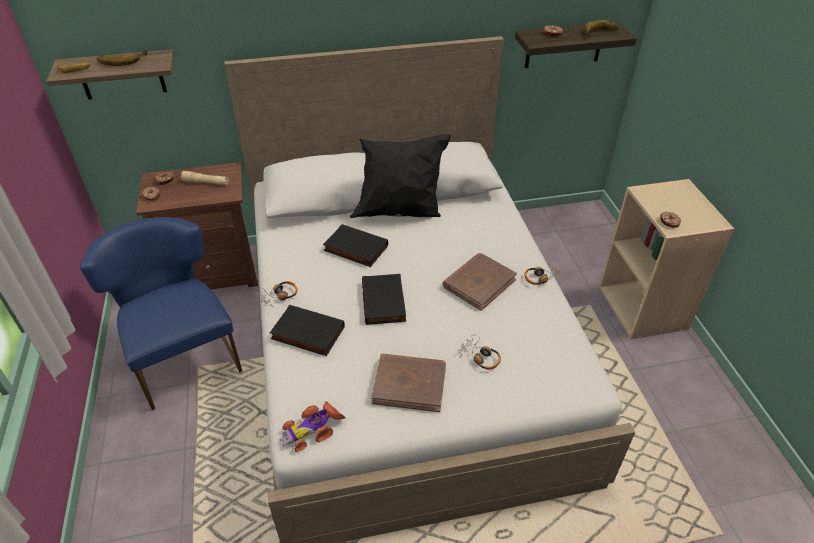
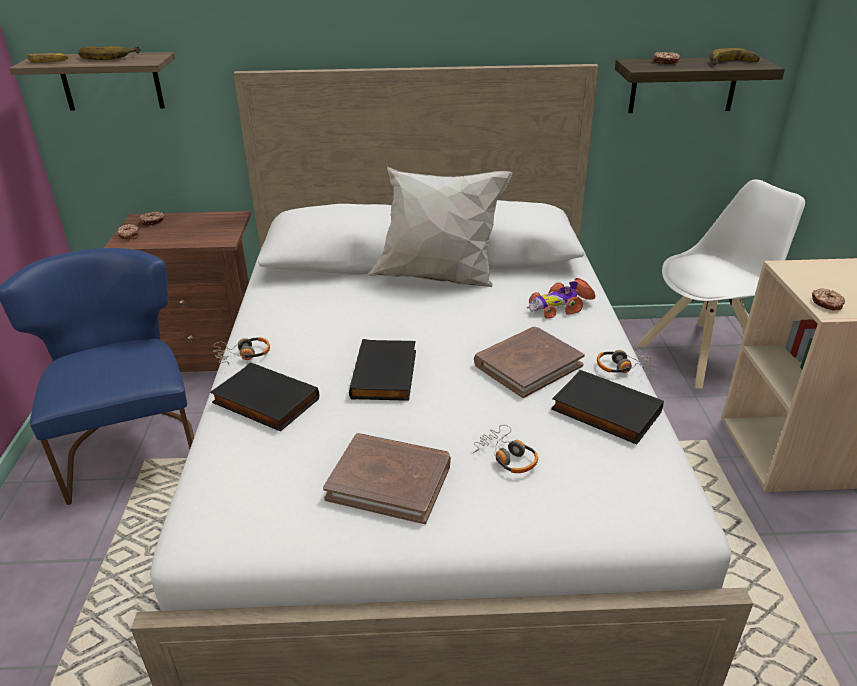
camera: 10 degrees right, 10 degrees down
beige flashlight [181,171,229,185] -> none
toy car [279,401,345,452] -> toy car moved to [527,278,596,318]
black book [323,224,388,267] -> black book moved to [551,370,664,445]
black pillow [350,134,451,218] -> white pillow [368,167,512,287]
none -> white chair [636,179,805,389]

